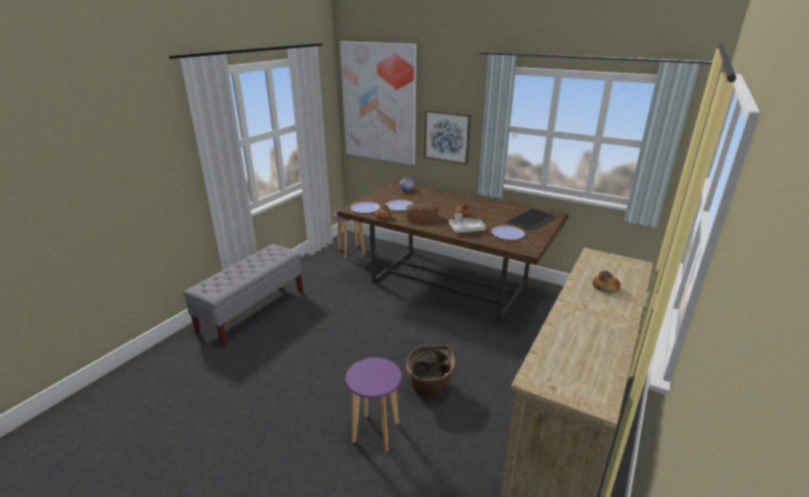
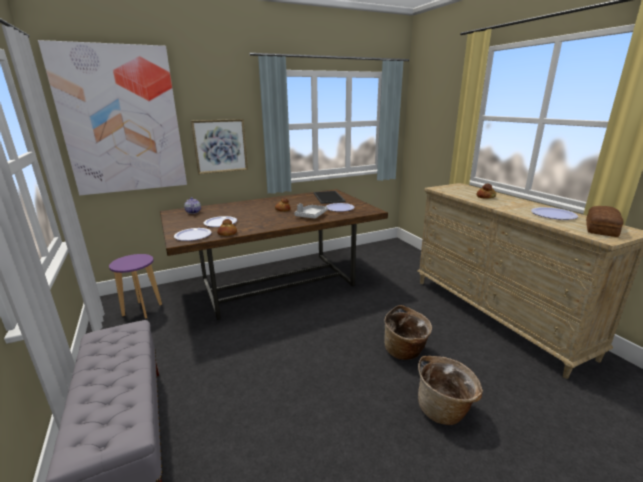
camera: 55 degrees left, 5 degrees down
purple stool [346,357,401,451] -> basket [418,356,483,425]
bread [406,204,439,221] -> bread moved to [586,206,623,237]
none -> plate [531,207,578,220]

